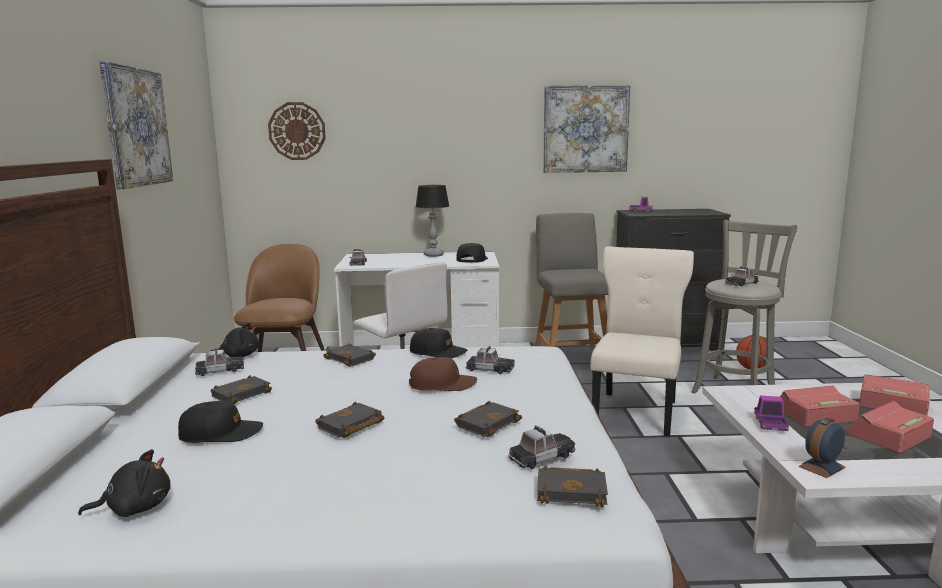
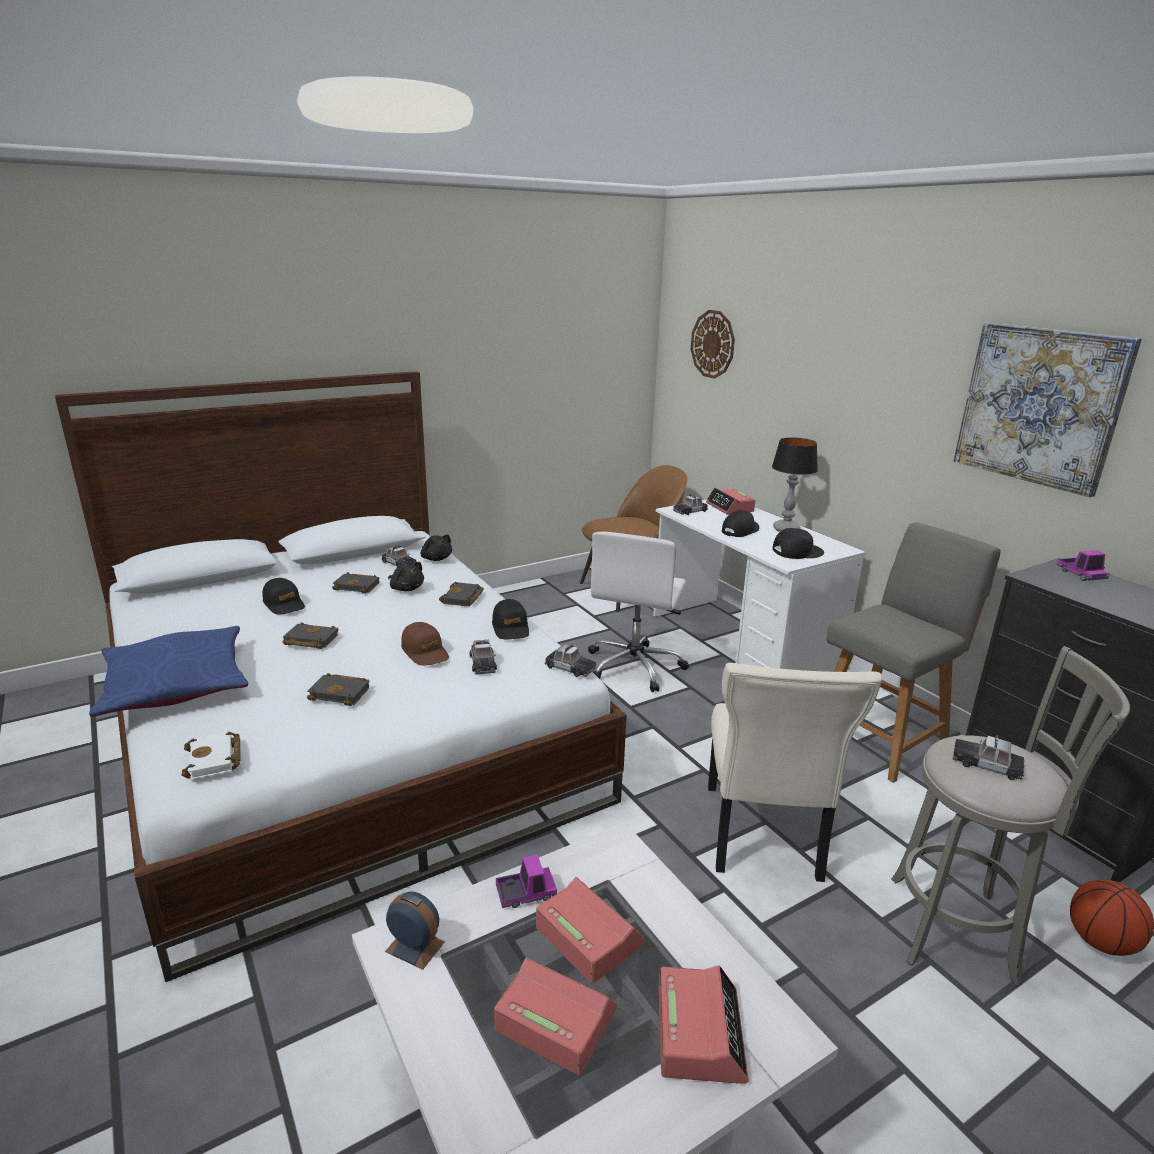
camera: 60 degrees right, 10 degrees up
black plush toy [78,449,171,517] -> black plush toy moved to [388,562,424,591]
picture [99,61,173,189] -> none
toy car [508,425,575,469] -> toy car moved to [545,644,596,677]
black book [537,466,608,507] -> white book [182,731,240,780]
beige chair [590,246,694,437] -> beige chair turned 105 degrees clockwise [708,663,882,882]
none -> blue pillow [89,626,248,717]
none -> alarm clock [706,488,756,515]
none -> black cap [722,510,759,537]

